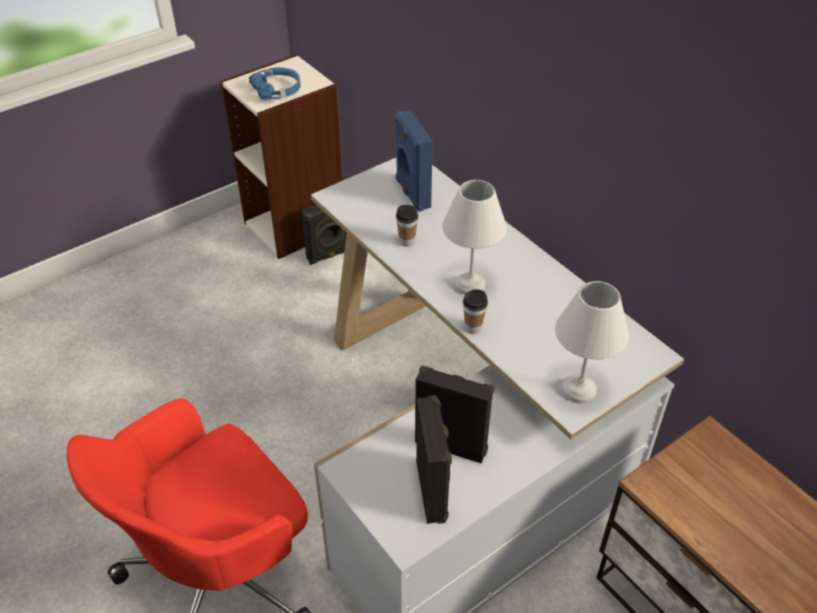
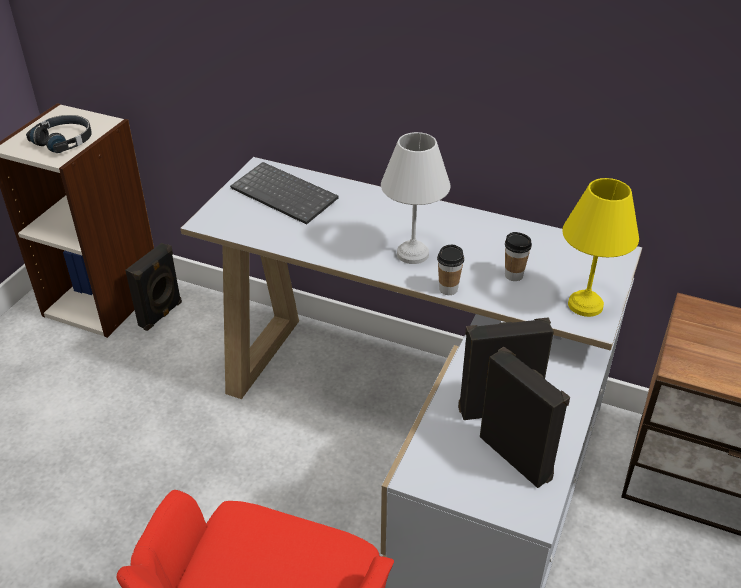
camera: 30 degrees left, 5 degrees down
blue headphones [249,67,301,100] -> black headphones [26,115,92,153]
blue speaker [395,110,433,212] -> keyboard [230,162,339,225]
cup [396,205,418,247] -> cup moved to [505,232,532,281]
white table lamp [555,281,629,403] -> yellow table lamp [562,178,639,317]

